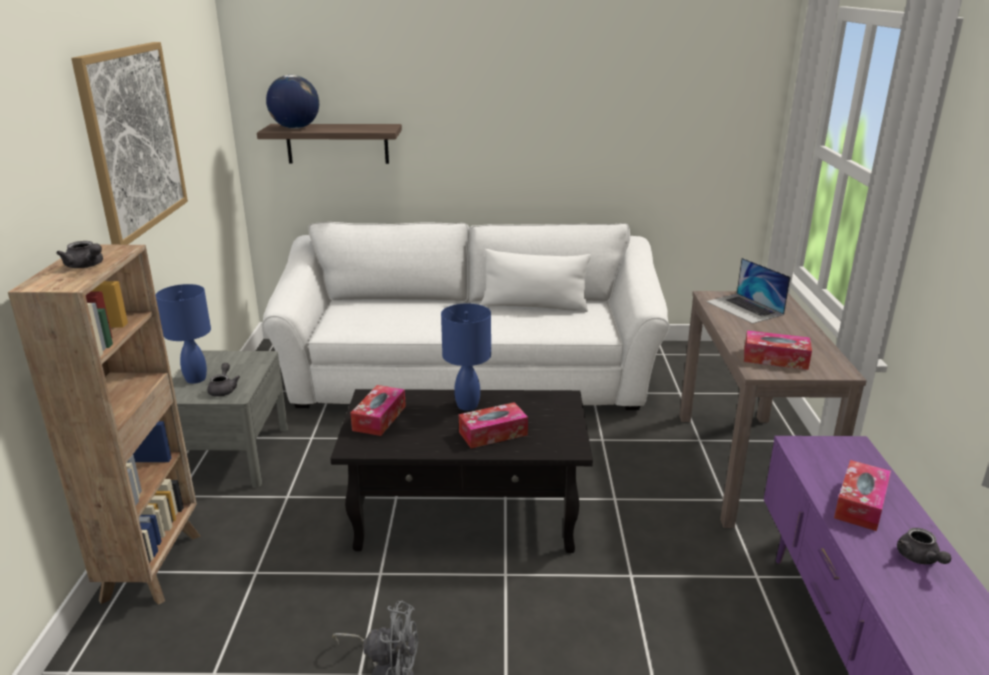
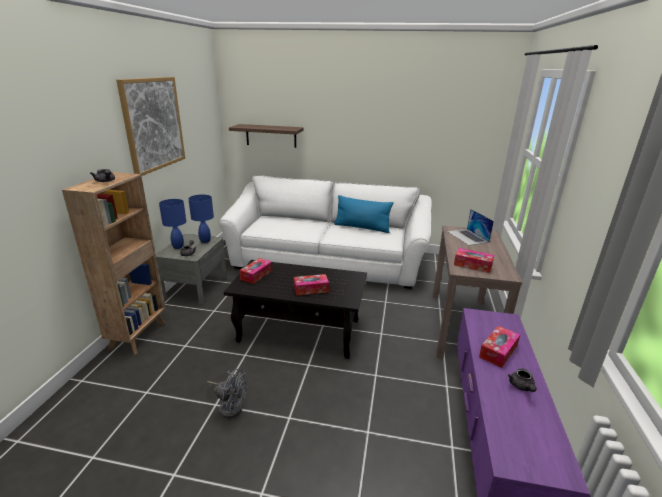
camera: 10 degrees right, 0 degrees up
globe [266,75,319,129] -> none
blue table lamp [441,303,491,411] -> blue table lamp moved to [188,195,214,243]
white pillow [481,249,591,312] -> blue pillow [334,195,394,233]

